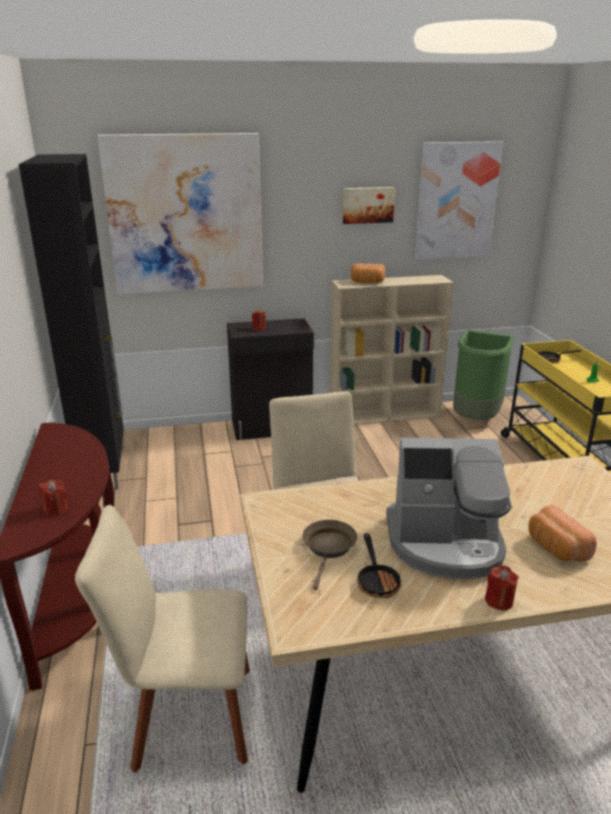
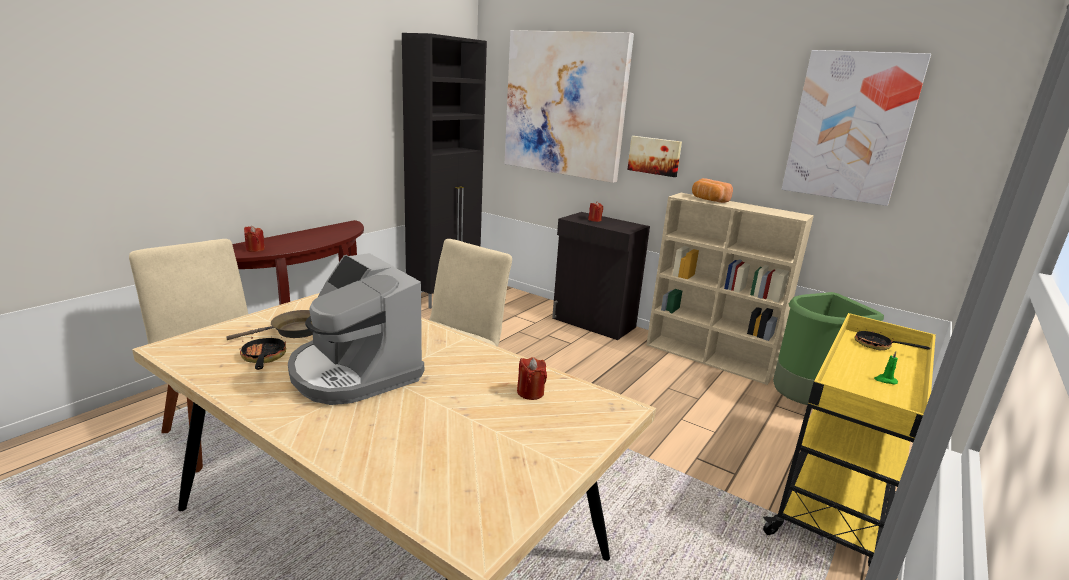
camera: 45 degrees right, 5 degrees down
picture [343,187,395,224] -> picture moved to [627,136,682,177]
frying pan [357,533,403,598] -> frying pan turned 120 degrees clockwise [240,337,286,370]
red candle [485,565,519,610] -> red candle moved to [517,357,547,400]
bread [528,505,597,561] -> none

